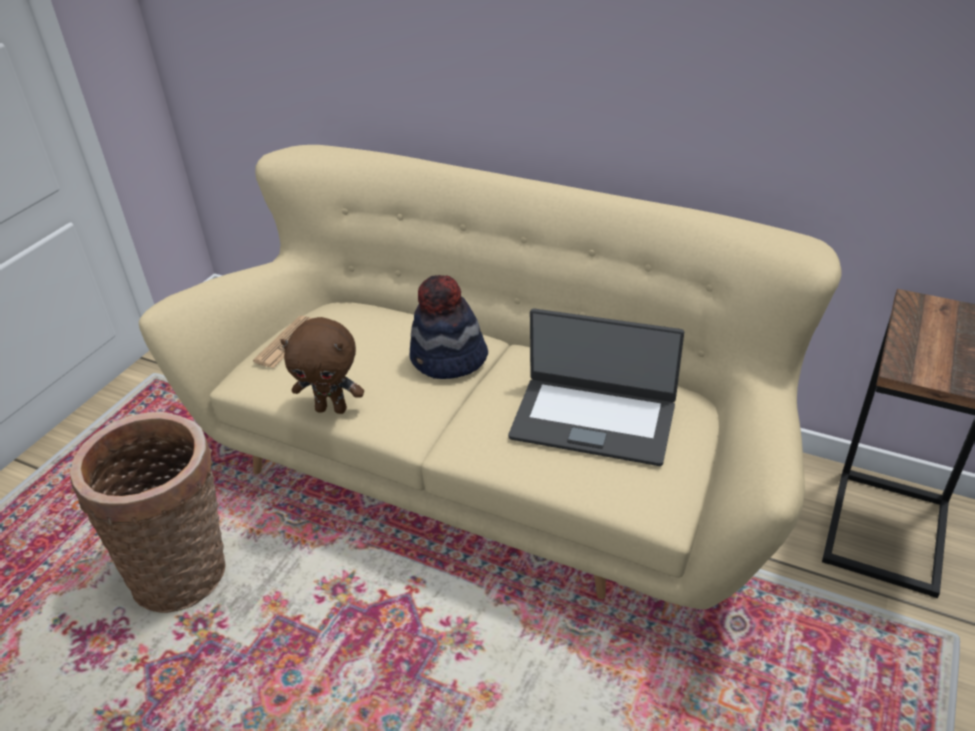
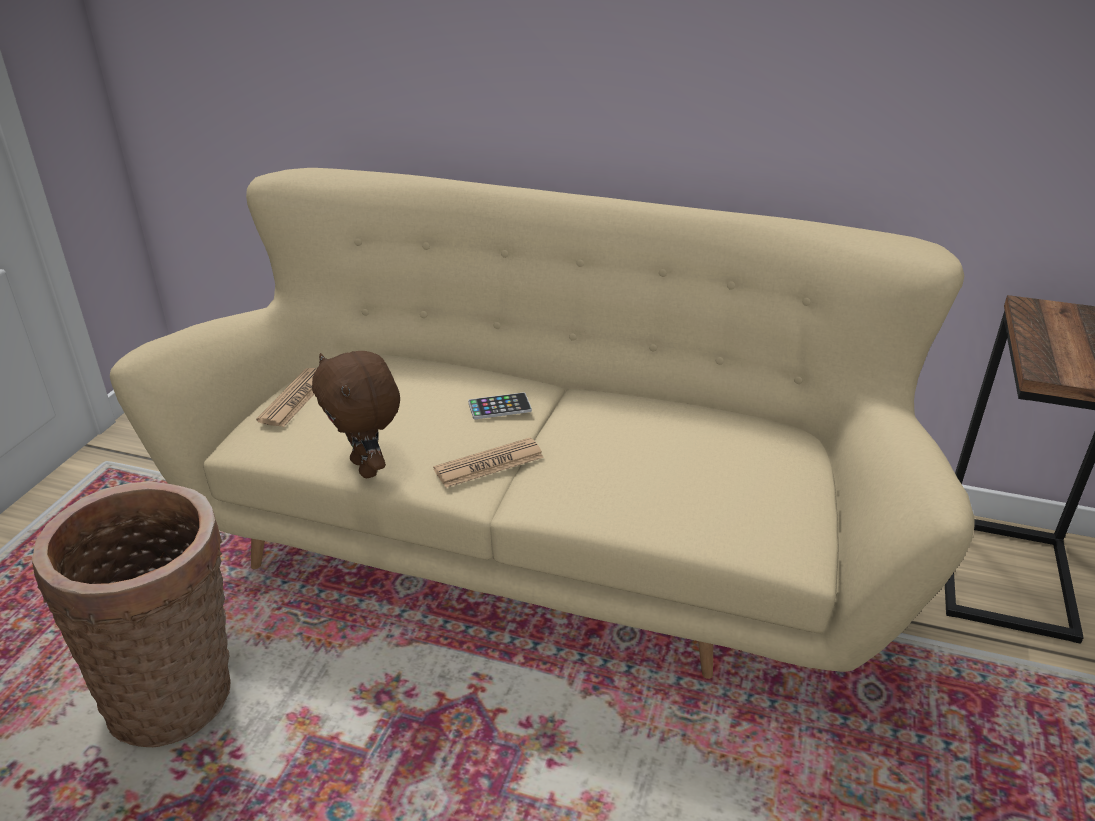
camera: 10 degrees left, 5 degrees down
brown plush toy [280,317,364,414] -> brown plush toy turned 60 degrees clockwise [312,351,400,478]
hat [410,275,488,379] -> phone [468,392,532,419]
laptop [508,309,684,466] -> none
none -> newspaper [433,438,544,488]

